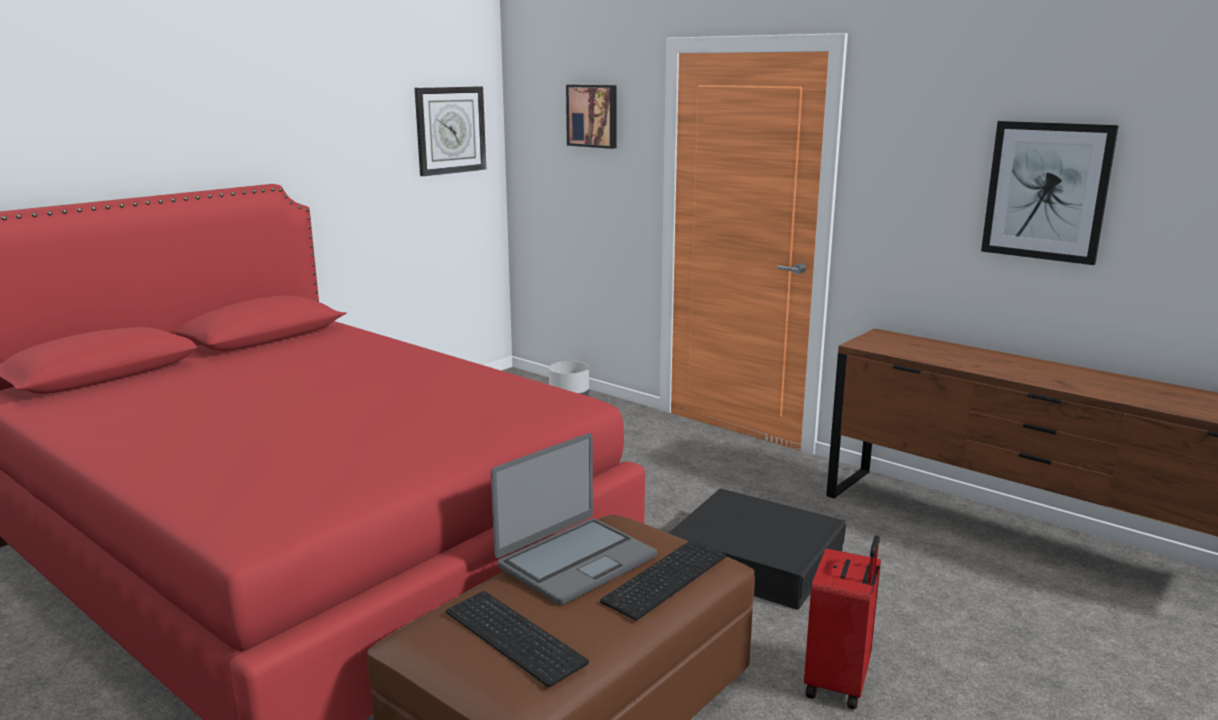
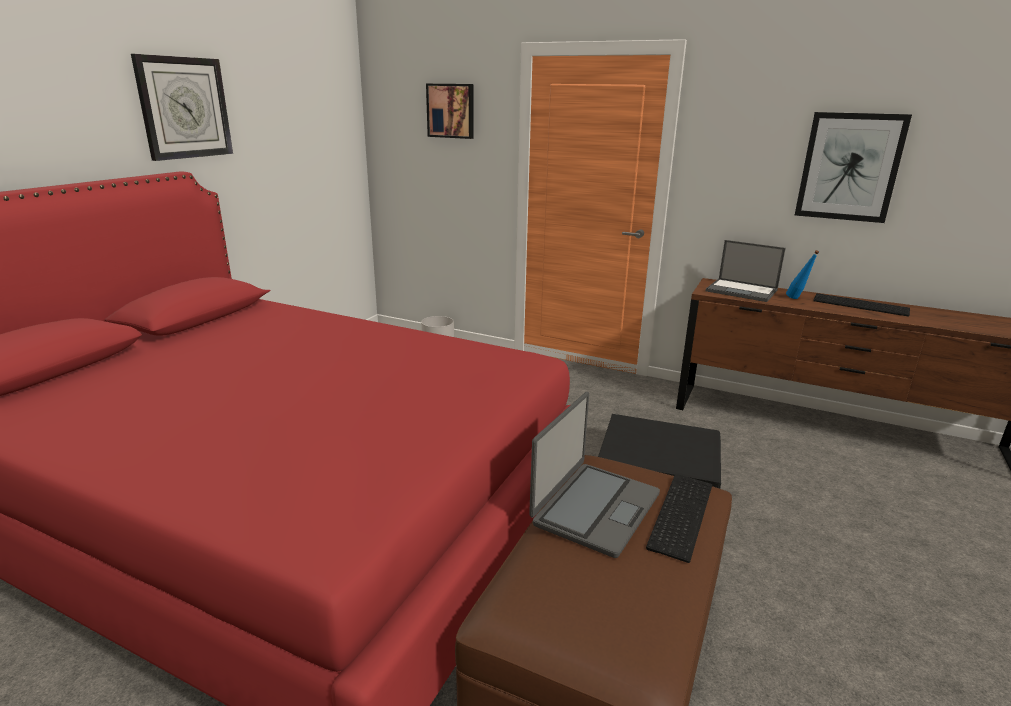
camera: 15 degrees left, 5 degrees up
wall clock [415,86,486,176] -> wall clock moved to [131,54,233,161]
keyboard [446,591,589,687] -> keyboard moved to [813,293,910,317]
red suitcase [804,536,881,710] -> none
none -> laptop [706,240,786,302]
none -> blue bottle [786,250,819,299]

